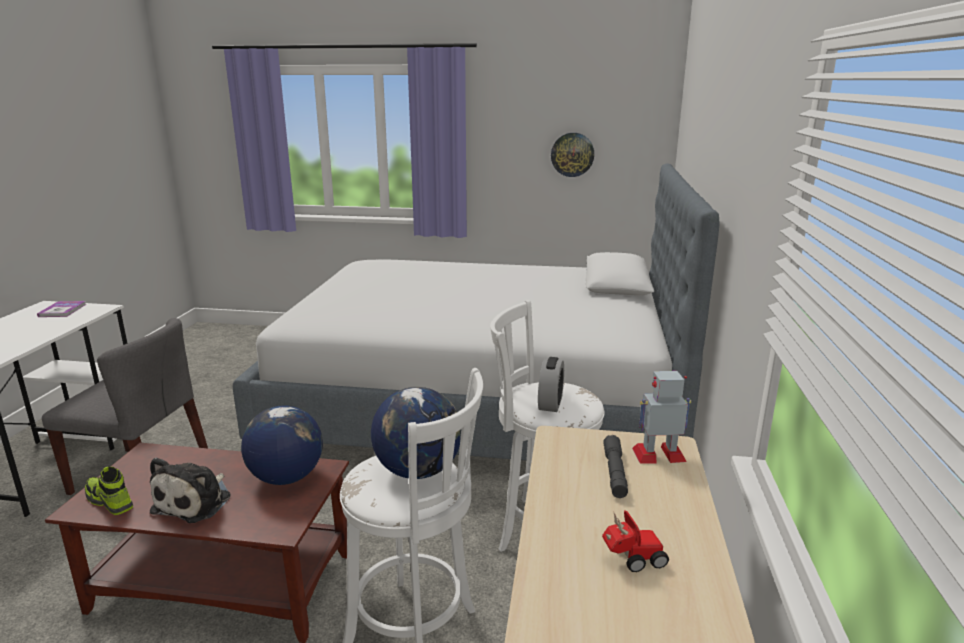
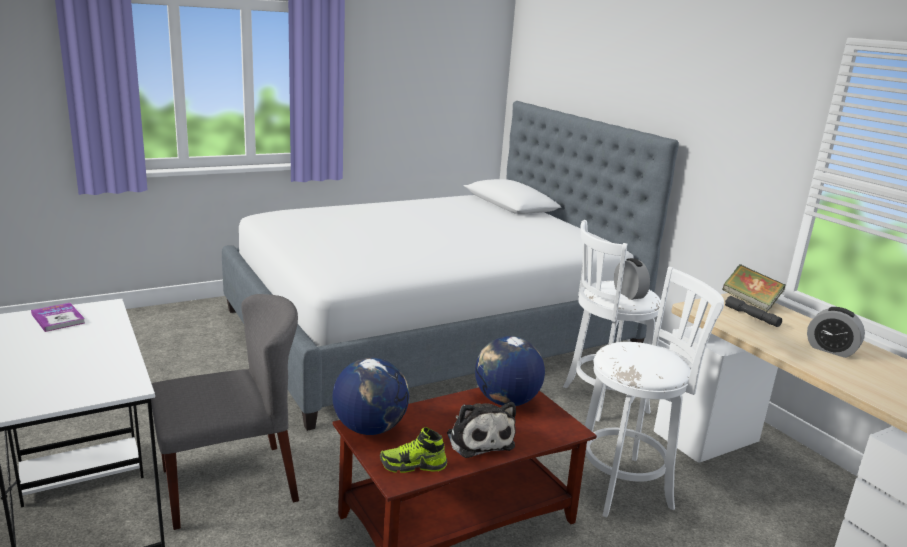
camera: 40 degrees left, 0 degrees up
globe [371,387,461,479] -> globe moved to [333,358,409,435]
wall clock [551,133,594,177] -> none
toy car [602,510,669,572] -> alarm clock [807,307,865,358]
toy robot [632,371,691,463] -> book [722,264,785,312]

